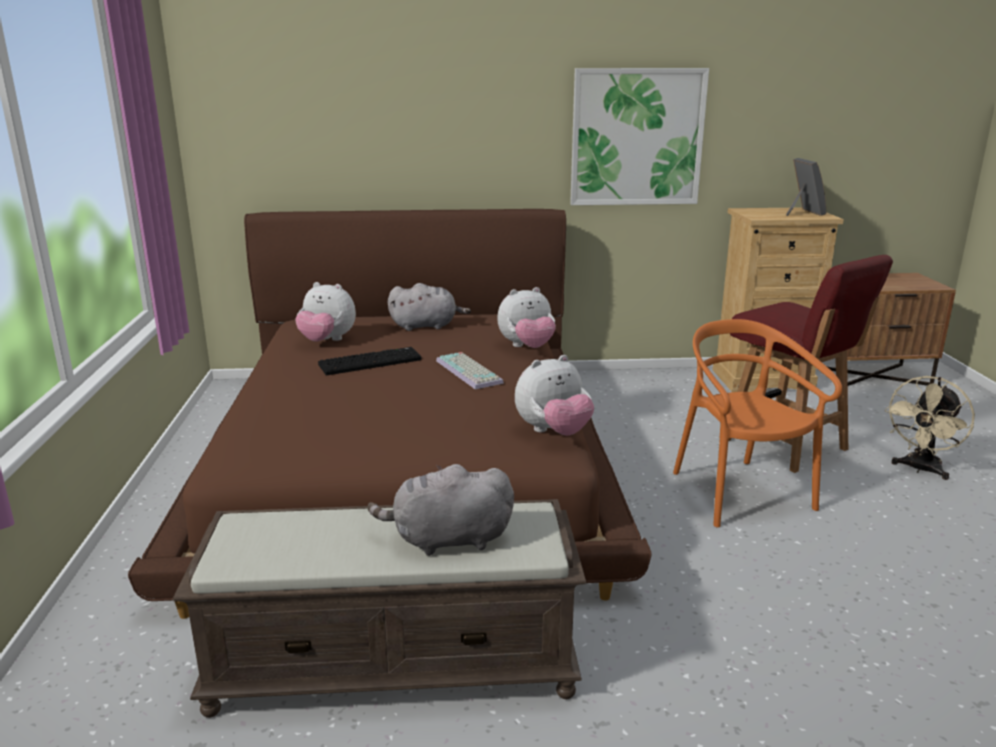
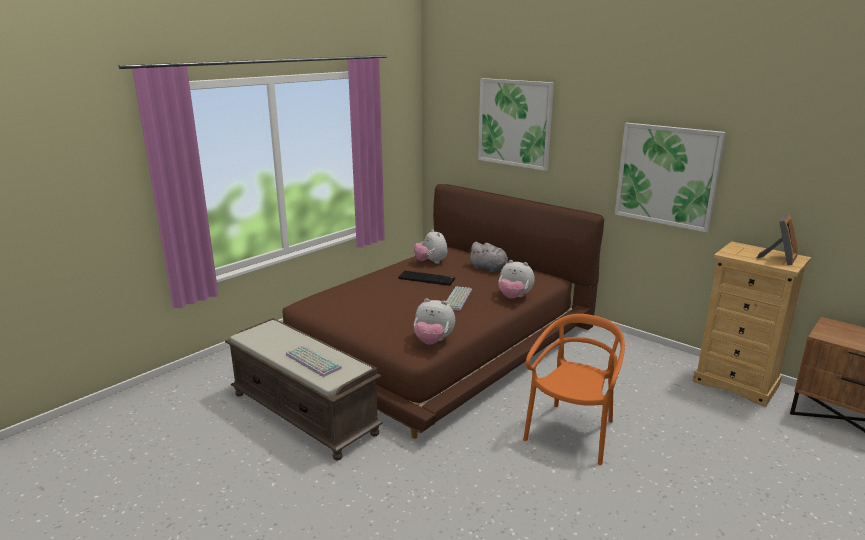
camera: 45 degrees right, 0 degrees up
grey plush toy [368,464,514,556] -> keyboard [286,345,342,377]
red chair [728,255,893,473] -> none
beige fan [884,376,975,480] -> none
none -> picture [478,78,554,171]

